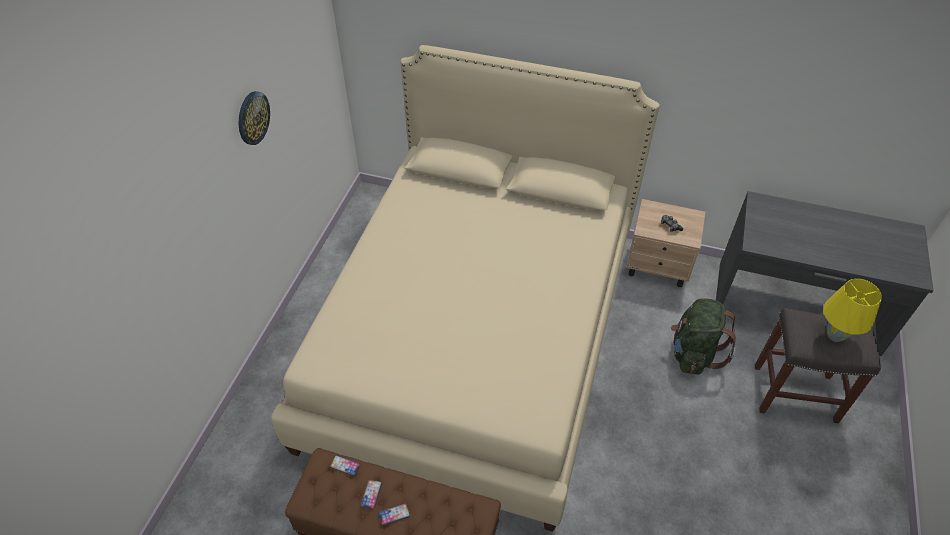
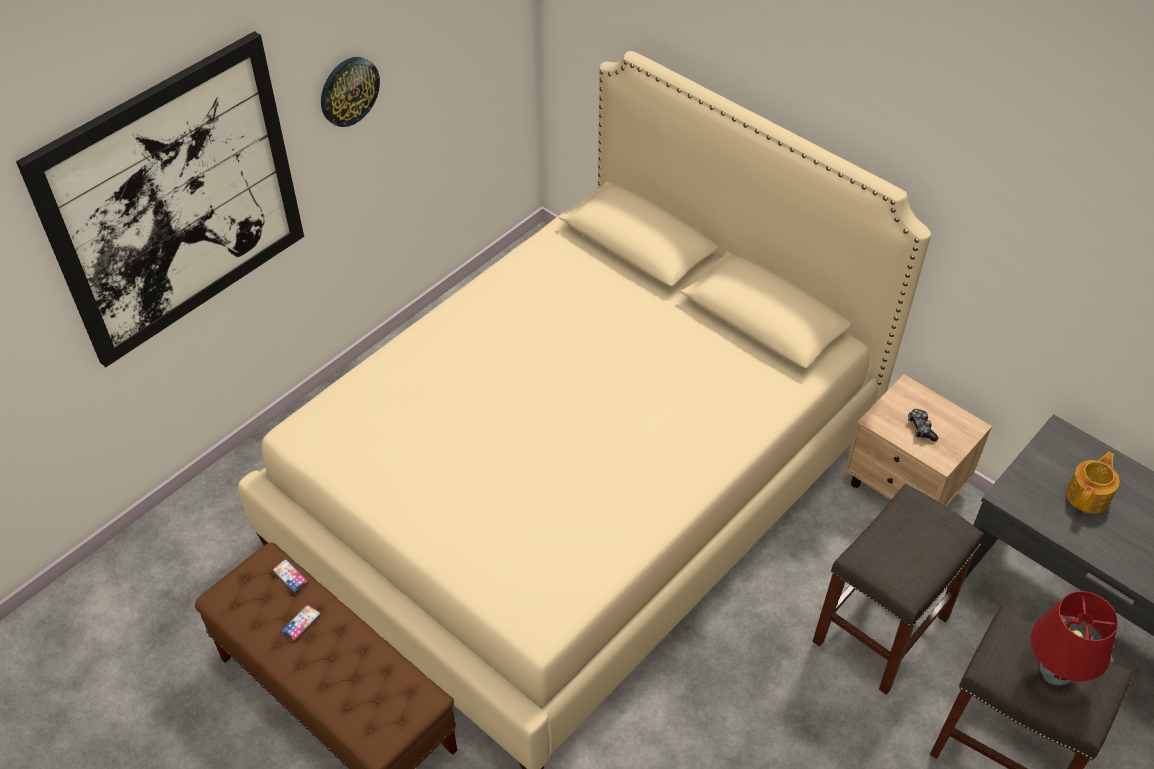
camera: 25 degrees right, 0 degrees up
phone [378,503,410,526] -> none
green backpack [671,298,736,375] -> grey stool [812,484,984,695]
yellow table lamp [823,279,882,342] -> red table lamp [1031,591,1118,685]
none -> picture [16,31,304,367]
none -> teapot [1066,451,1119,513]

